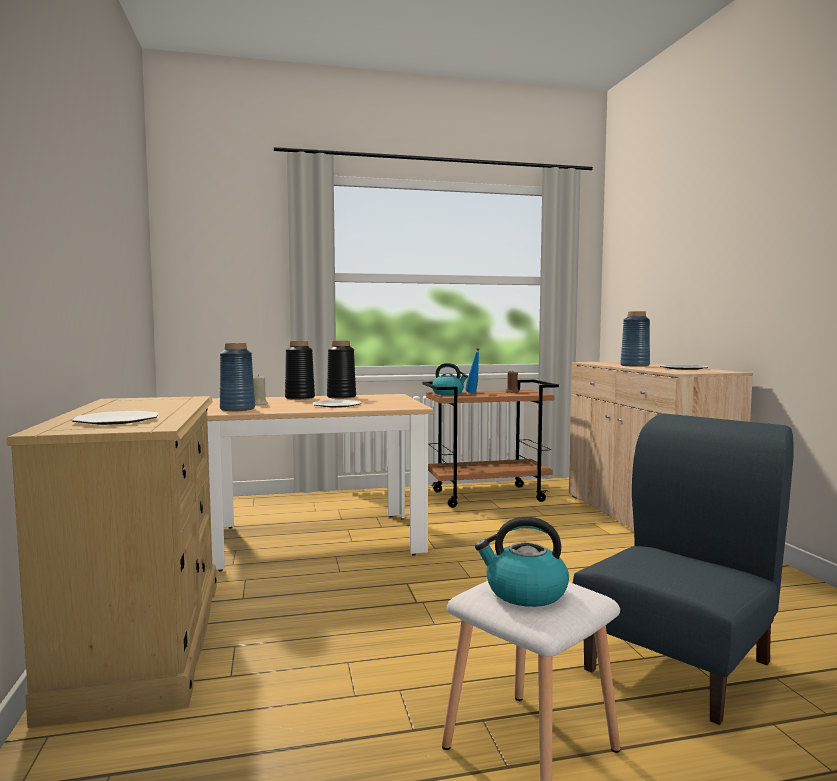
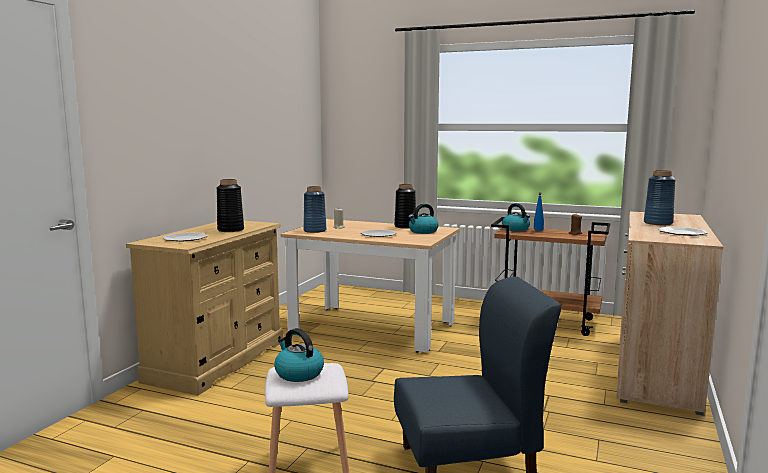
camera: 35 degrees right, 5 degrees up
black vase [285,341,315,400] -> black vase moved to [217,179,244,232]
none -> kettle [408,204,439,234]

